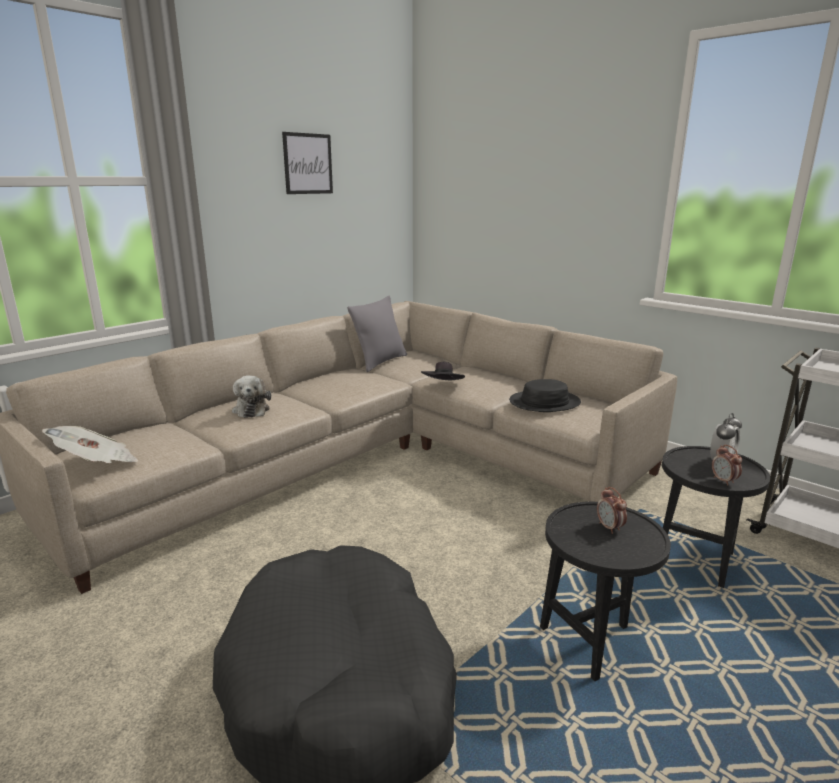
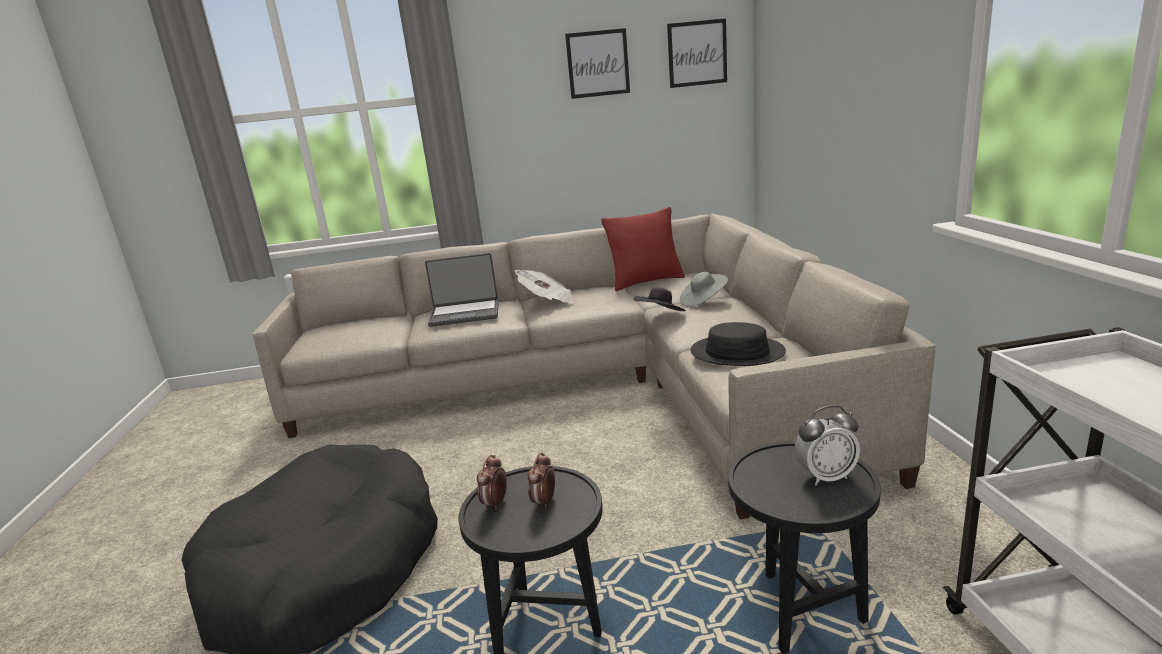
camera: 40 degrees right, 0 degrees up
newspaper [42,426,138,463] -> newspaper moved to [514,270,573,303]
plush toy [232,375,271,418] -> laptop [425,253,499,327]
grey pillow [347,296,407,372] -> red pillow [601,207,685,291]
alarm clock [712,445,742,485] -> alarm clock moved to [477,455,507,510]
none -> picture [667,18,727,88]
none -> grey hat [680,272,728,307]

